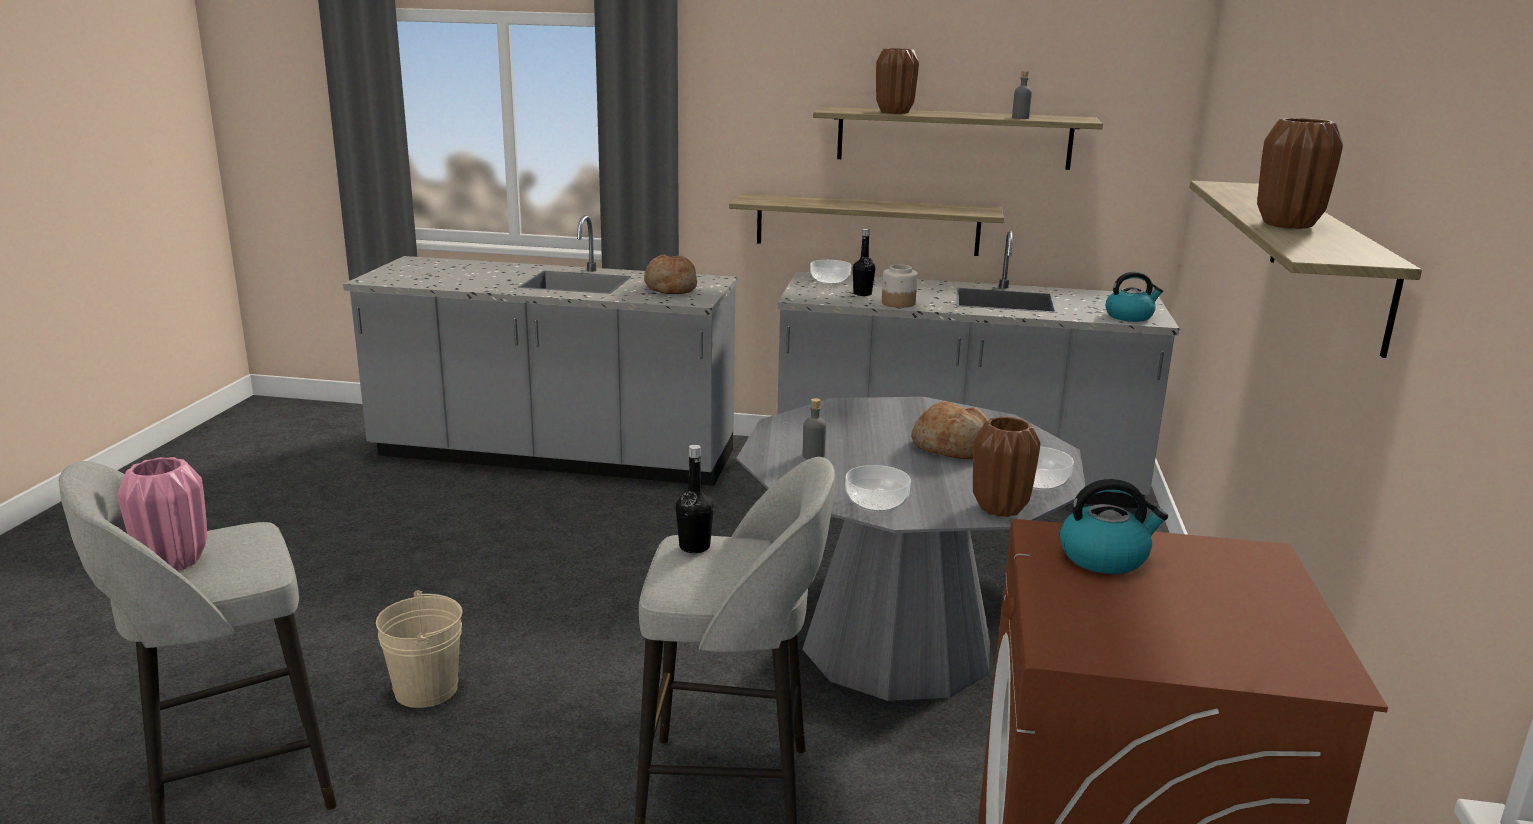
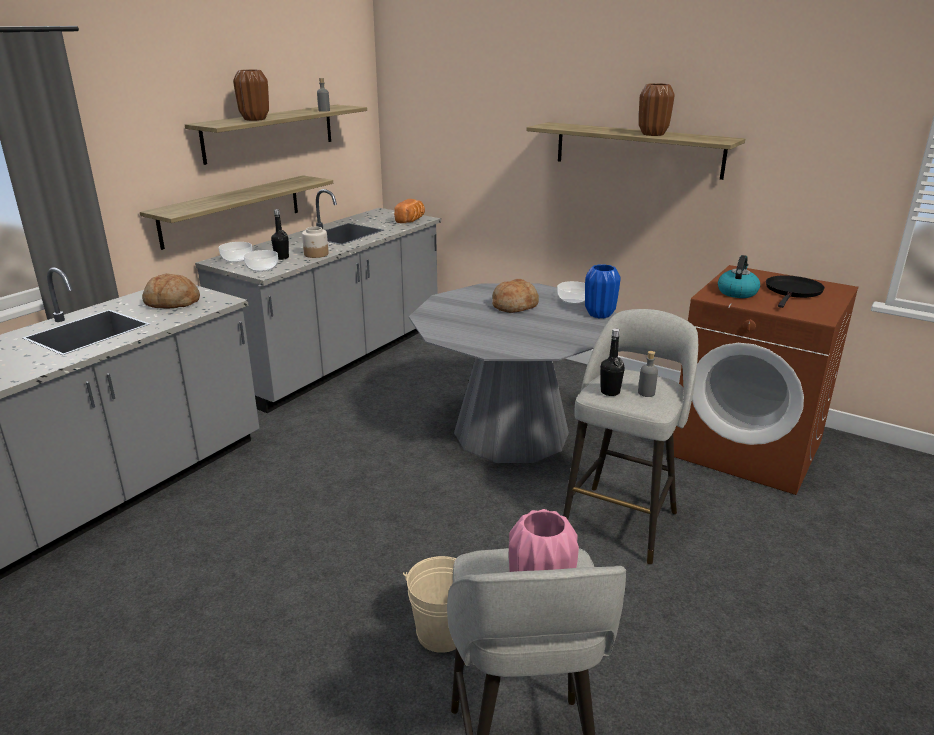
camera: 65 degrees left, 5 degrees up
grey bottle [803,398,826,459] -> grey bottle moved to [638,351,658,397]
bowl [845,465,911,513] -> bowl moved to [244,250,278,272]
brown vase [973,417,1041,517] -> blue vase [585,264,621,318]
kettle [1106,272,1163,322] -> bread [394,199,425,223]
none -> black frying pan [766,275,825,308]

